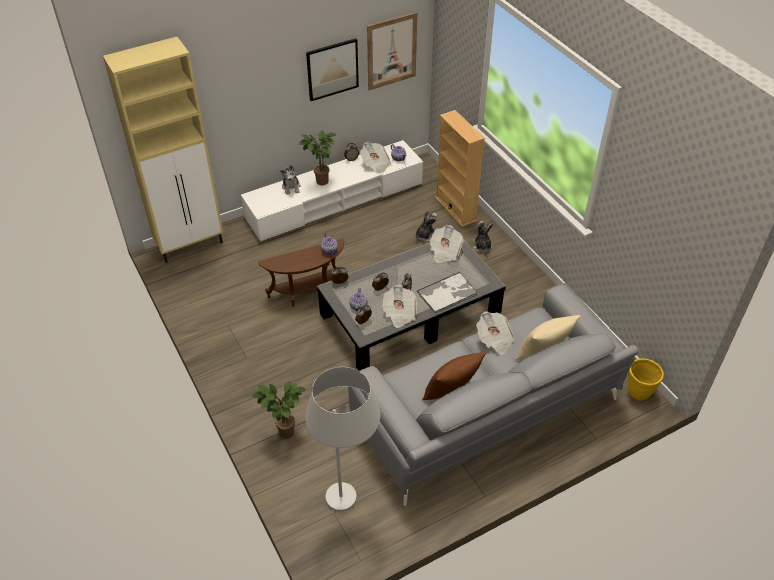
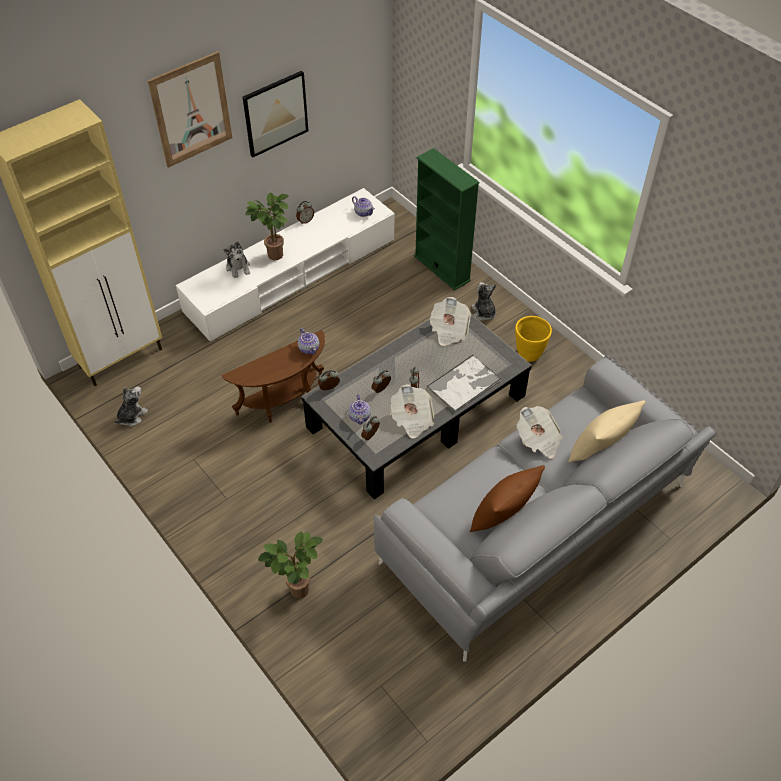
camera: 10 degrees left, 5 degrees up
white floor lamp [305,367,380,512] -> none
newspaper [360,142,391,174] -> none
picture [367,12,417,90] -> picture moved to [148,51,232,168]
plush toy [415,211,437,242] -> plush toy moved to [114,386,148,426]
beige bookcase [435,110,485,227] -> green bookcase [414,148,480,290]
yellow planter [628,358,664,401] -> yellow planter moved to [515,316,552,362]

